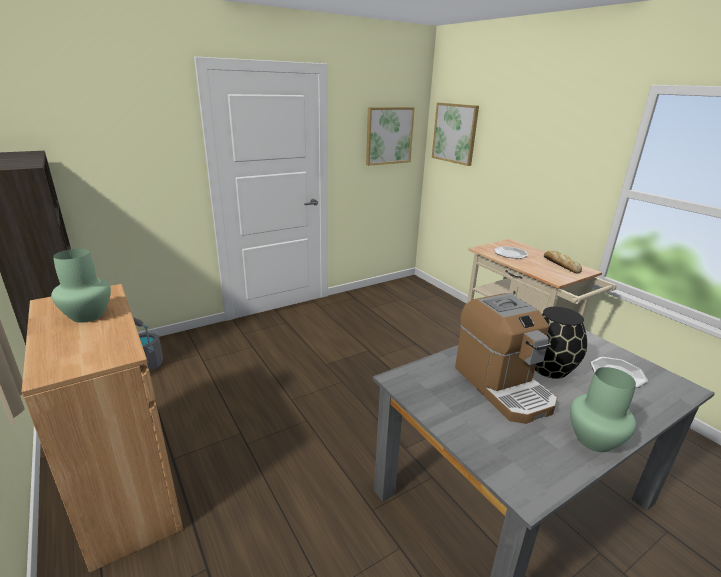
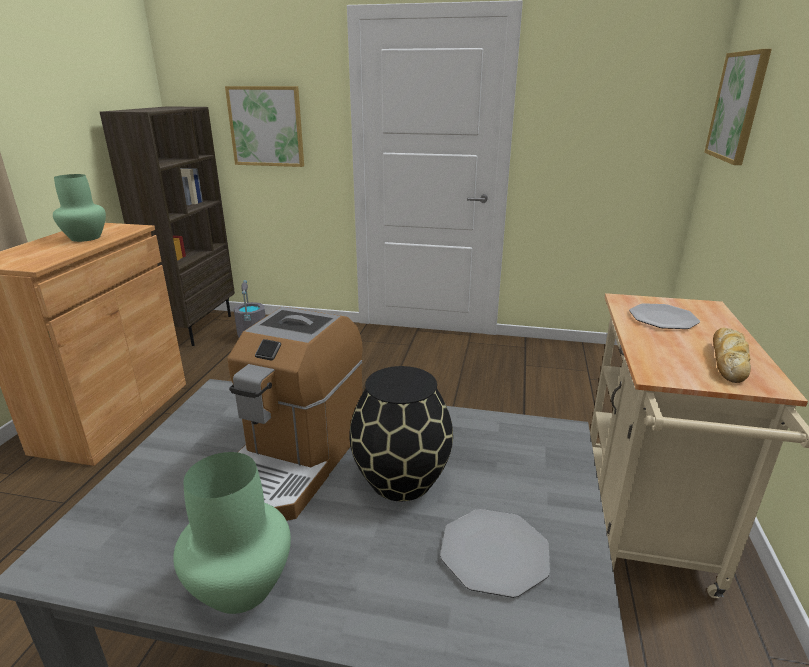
camera: 45 degrees right, 0 degrees up
picture [366,107,415,166] -> picture moved to [225,86,304,167]

